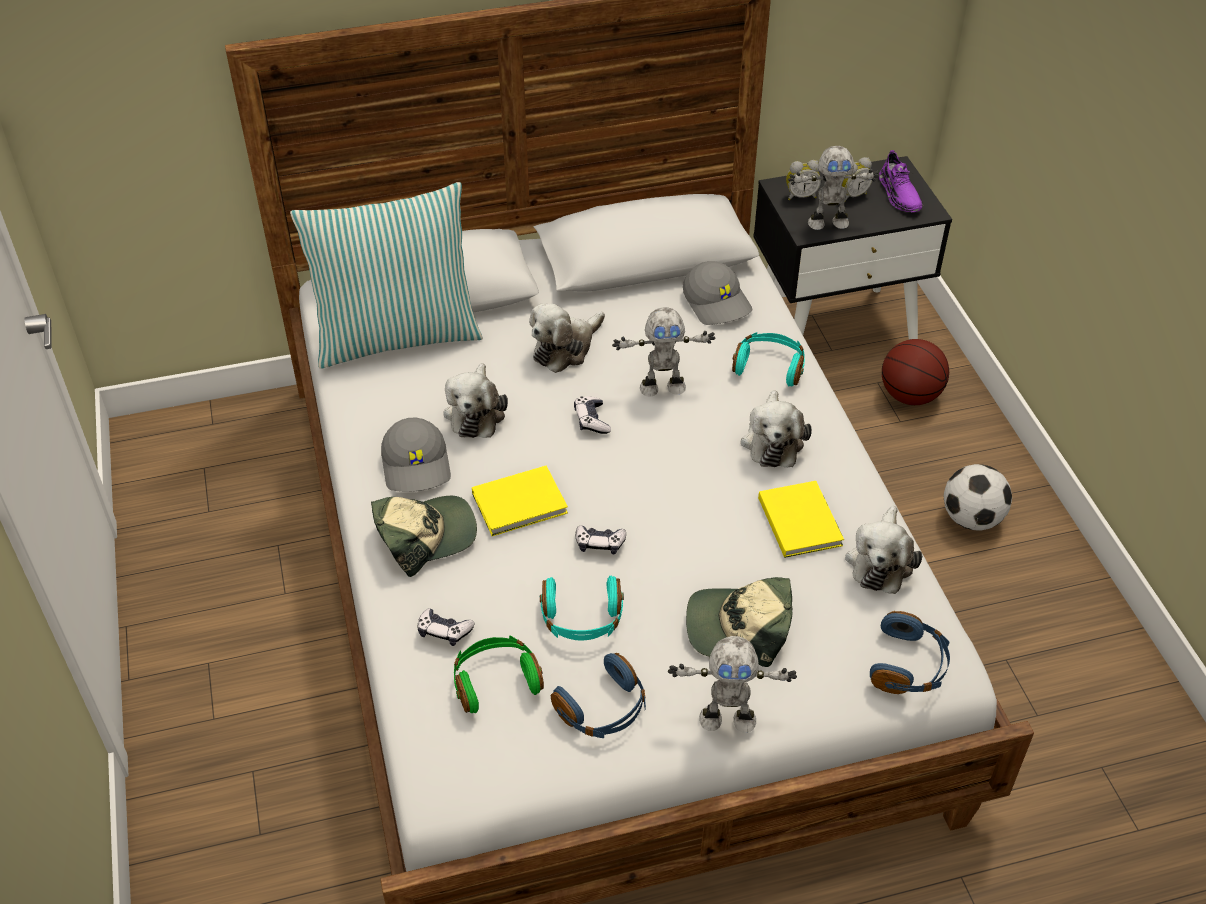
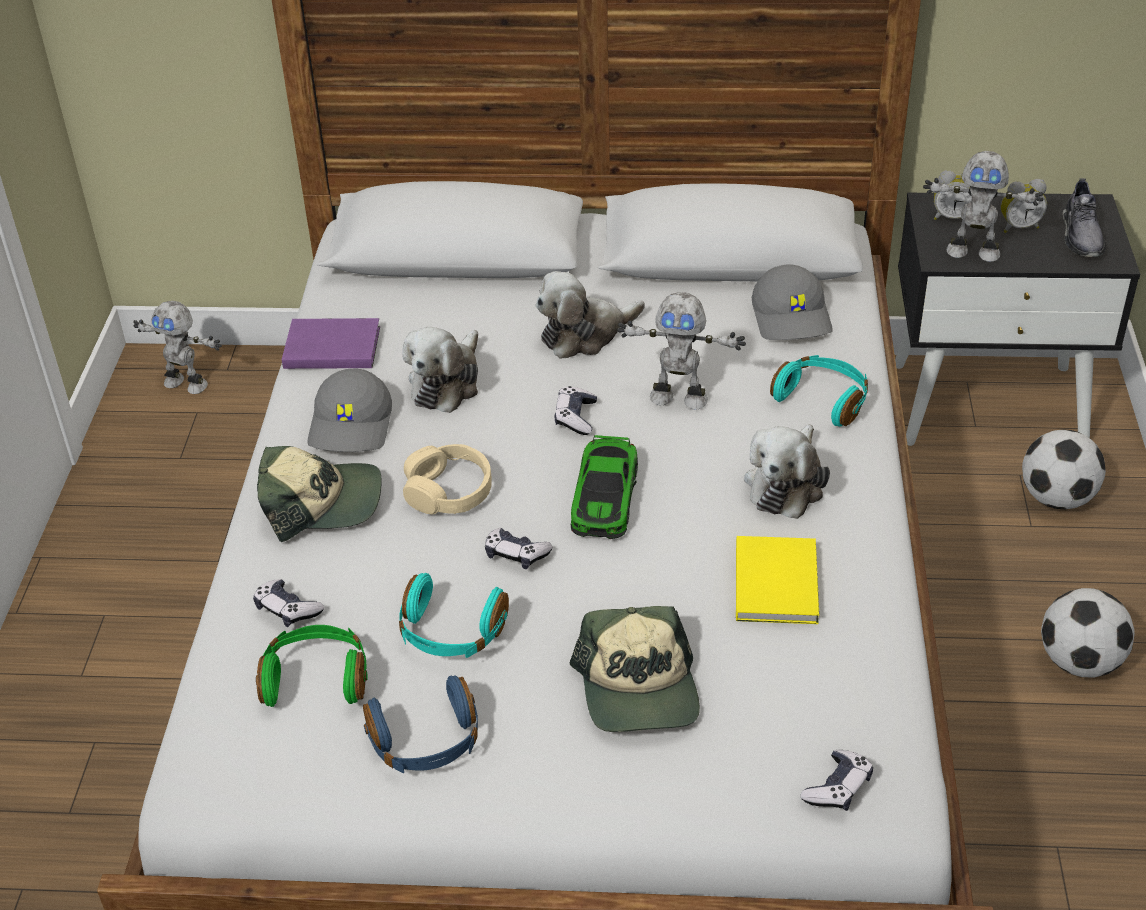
camera: 20 degrees right, 5 degrees down
pillow [290,182,483,369] -> none
yellow book [472,466,568,536] -> beige headphones [403,444,492,514]
toy robot [668,636,797,733] -> toy robot moved to [133,301,222,394]
cap [686,577,792,667] -> cap turned 120 degrees counterclockwise [570,606,700,732]
plush toy [845,506,922,594] -> none
blue headphones [870,611,950,694] -> game controller [800,750,873,811]
purple shoe [879,150,923,212] -> grey shoe [1062,178,1106,257]
basketball [882,339,949,405] -> football [1022,429,1106,509]
none -> purple book [282,318,380,369]
none -> toy car [570,435,638,539]

